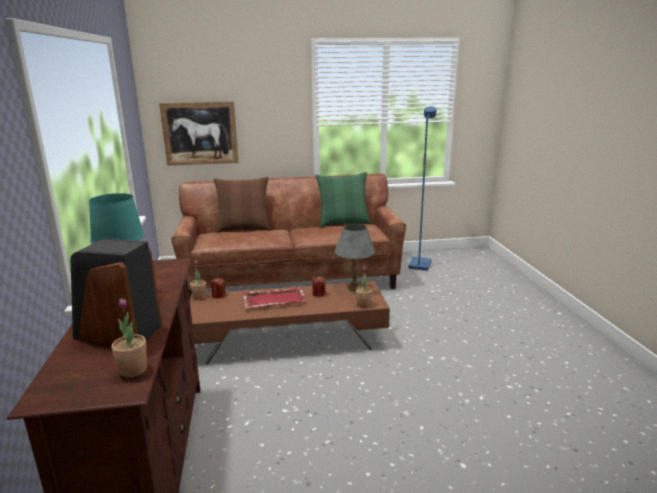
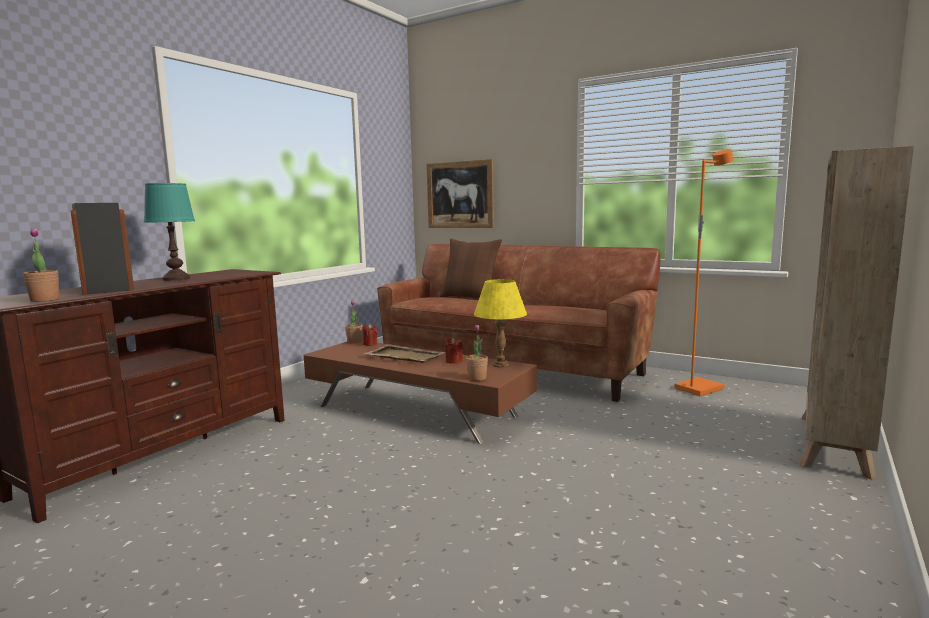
camera: 40 degrees right, 10 degrees down
red tray [243,287,306,308] -> beige tray [363,344,446,363]
green pillow [315,172,371,228] -> none
grey table lamp [335,224,375,291] -> yellow table lamp [474,279,527,367]
blue floor lamp [408,106,436,271] -> orange floor lamp [675,149,733,396]
none -> beige bookcase [799,146,914,480]

